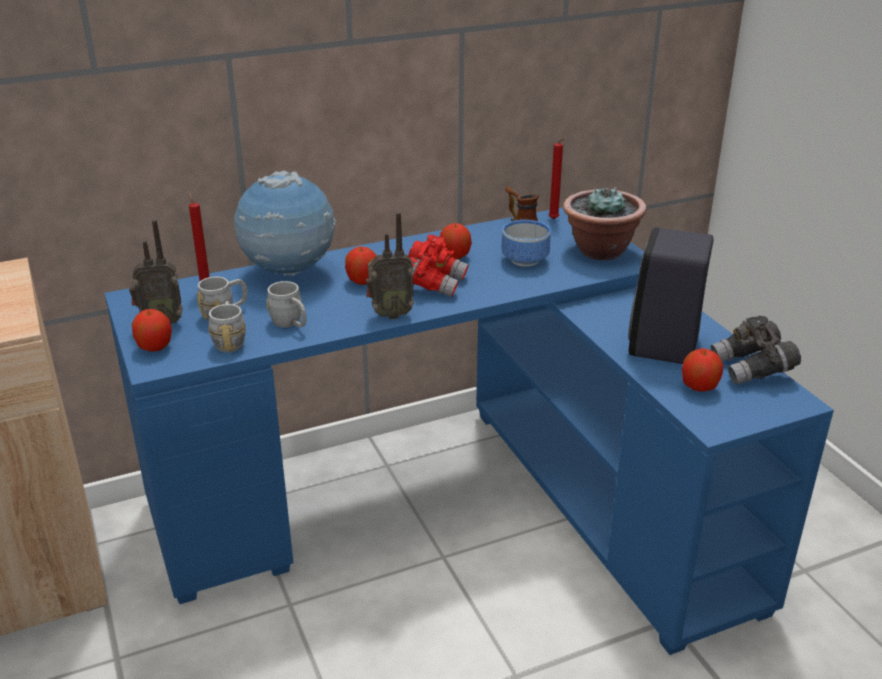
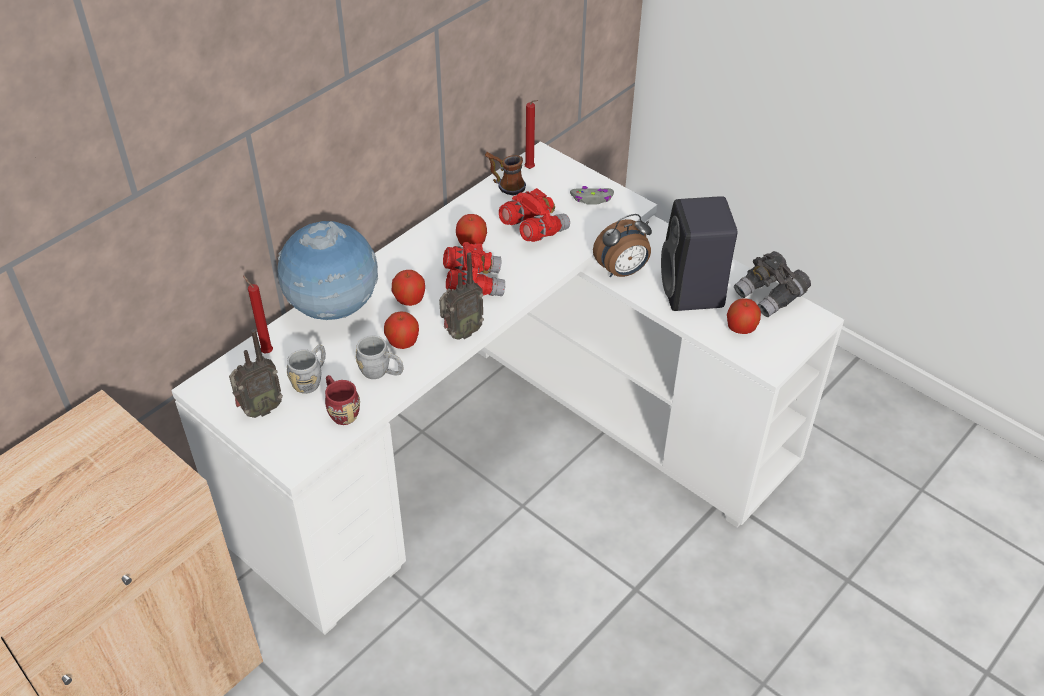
camera: 25 degrees left, 15 degrees up
blue desk [104,208,834,655] -> white desk [171,141,844,635]
apple [132,309,172,352] -> apple moved to [384,312,419,349]
grey mug [208,301,246,352] -> red mug [325,375,360,425]
bowl [501,220,551,267] -> red binoculars [499,188,570,242]
potted plant [563,185,647,260] -> grey game controller [570,186,614,205]
none -> alarm clock [593,214,652,277]

